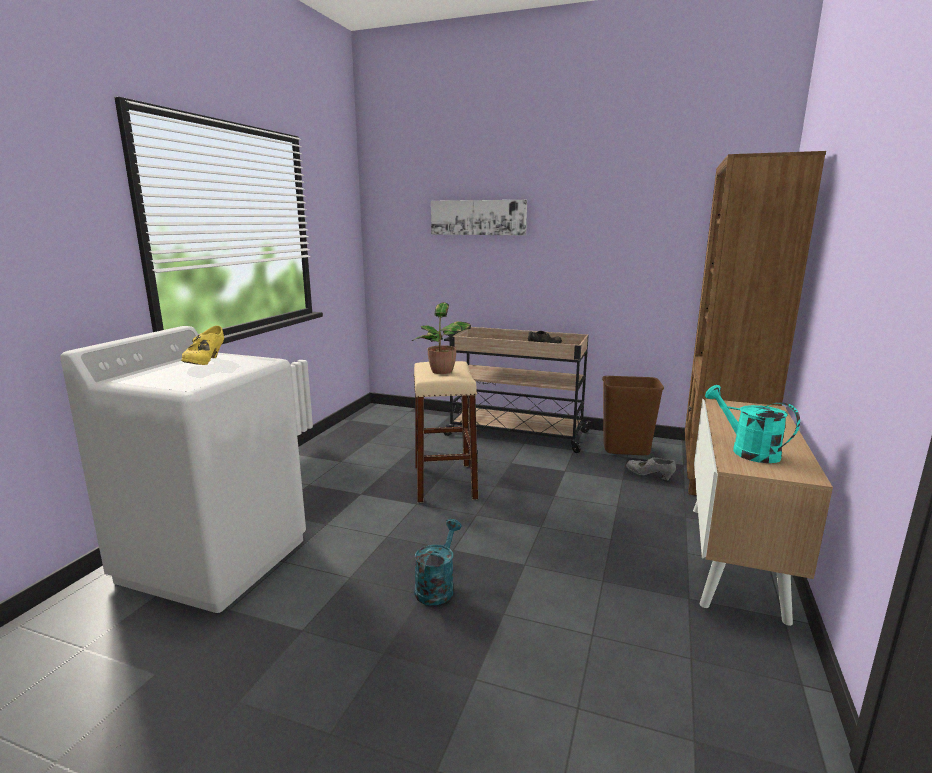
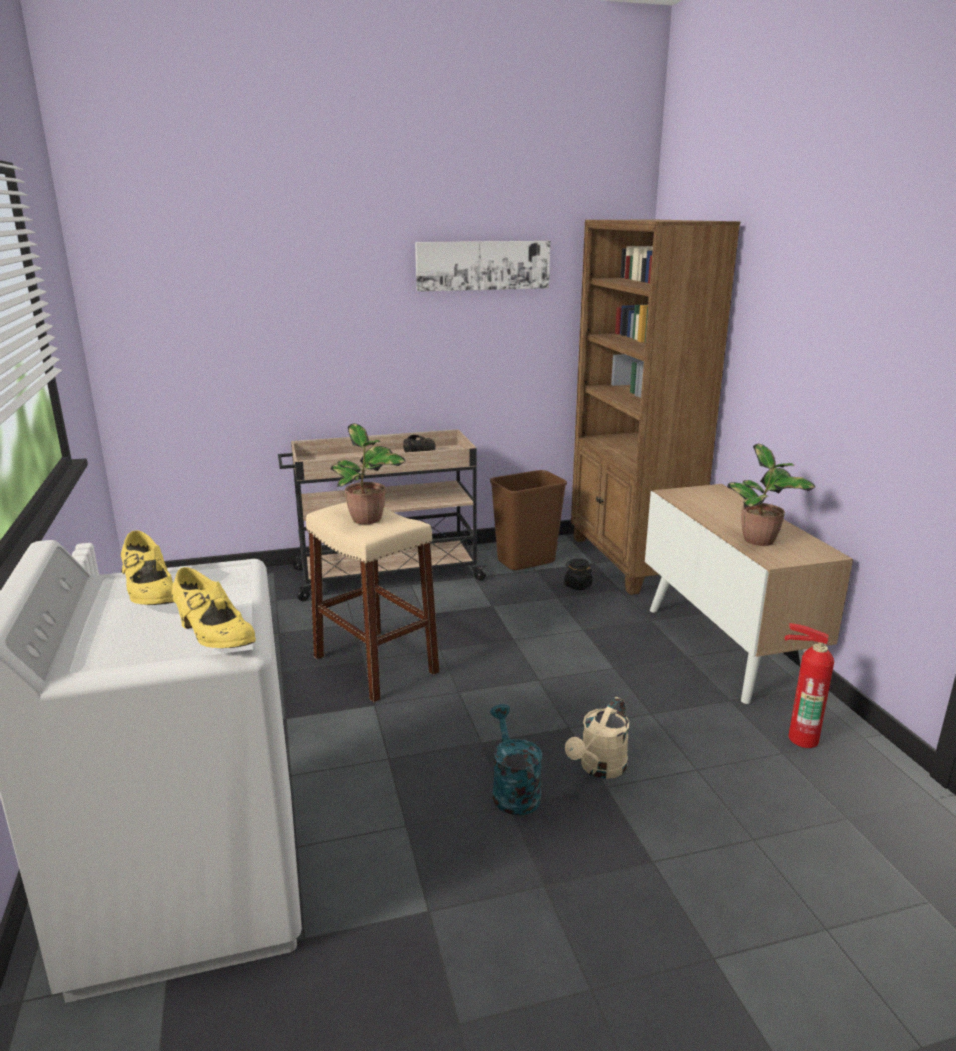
camera: 35 degrees left, 5 degrees up
picture [431,200,527,235] -> picture moved to [415,241,550,292]
grey shoe [626,457,676,481] -> black jar [564,558,593,590]
turquoise watering can [705,385,800,463] -> potted plant [727,444,815,546]
none -> yellow shoe [171,567,256,648]
none -> beige watering can [565,697,630,779]
none -> fire extinguisher [785,623,834,748]

